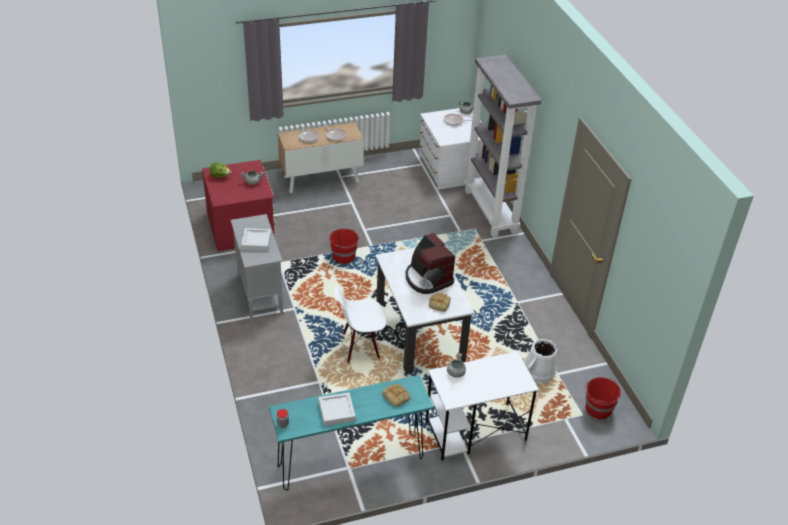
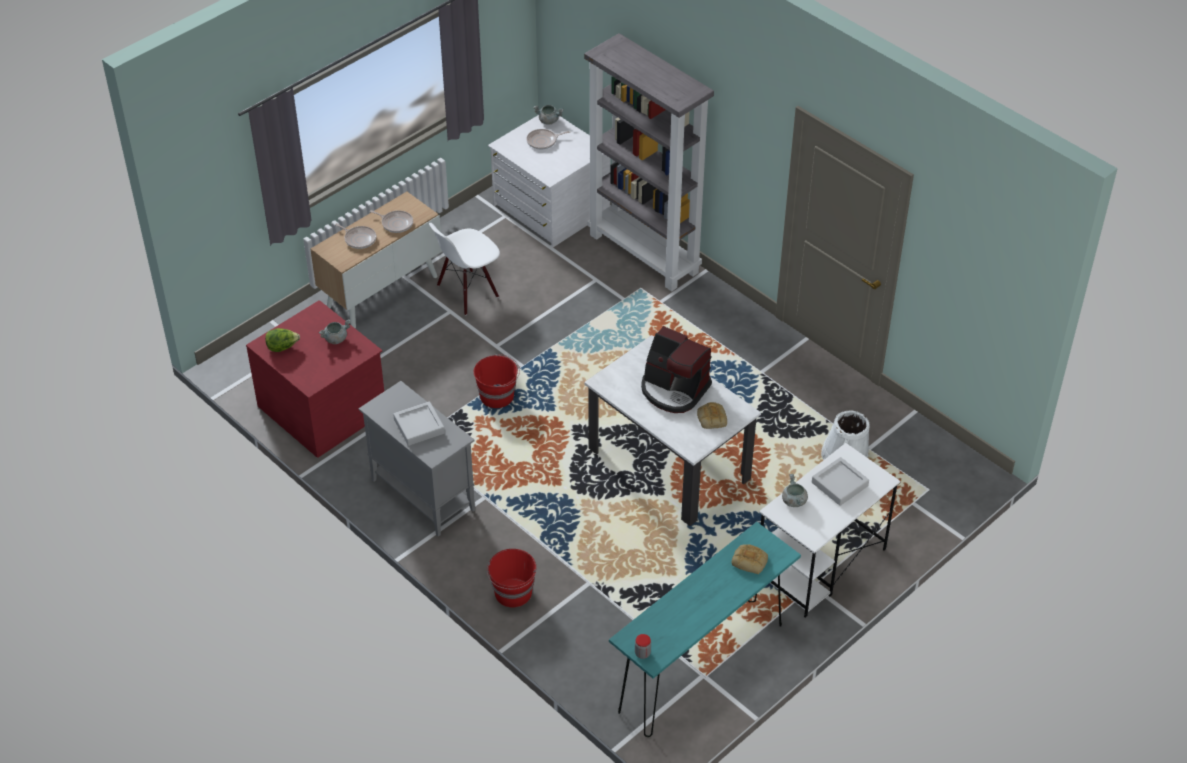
camera: 25 degrees left, 5 degrees up
grey tray [318,393,356,426] -> grey tray moved to [812,457,869,506]
white chair [334,286,387,363] -> white chair moved to [429,223,500,315]
red bucket [585,377,621,419] -> red bucket moved to [487,549,536,608]

